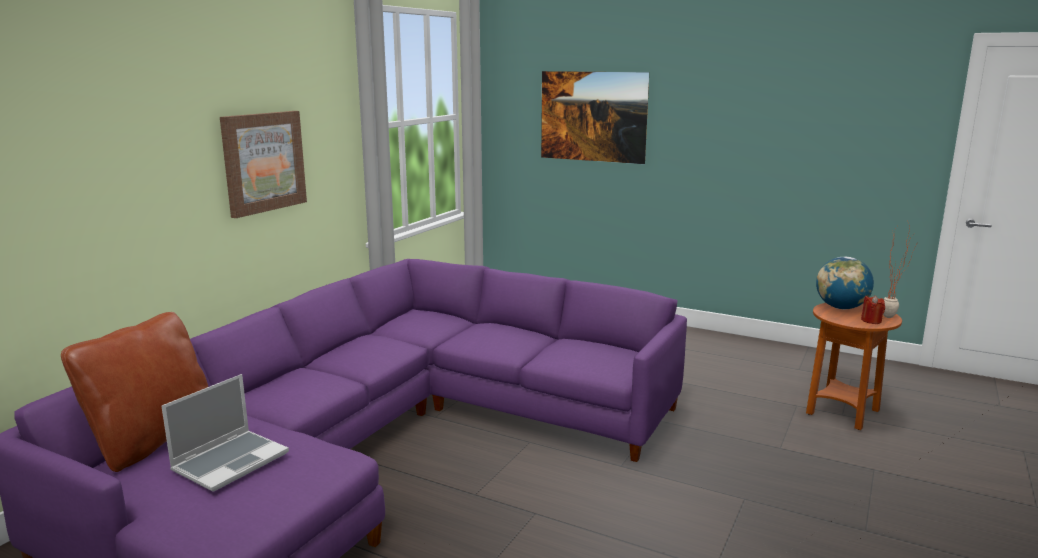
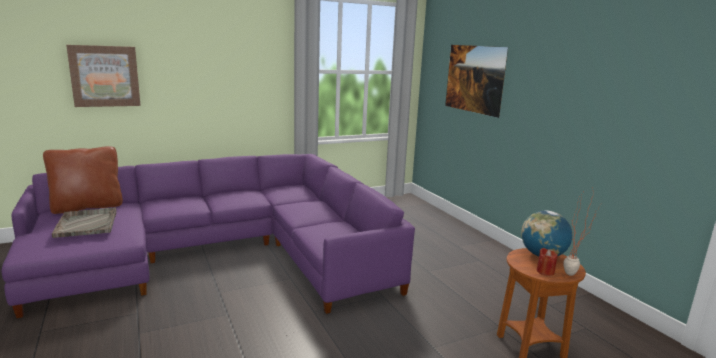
camera: 35 degrees right, 0 degrees up
laptop [161,374,289,492] -> grey tray [52,207,117,238]
picture [220,111,307,218] -> picture moved to [66,45,141,107]

